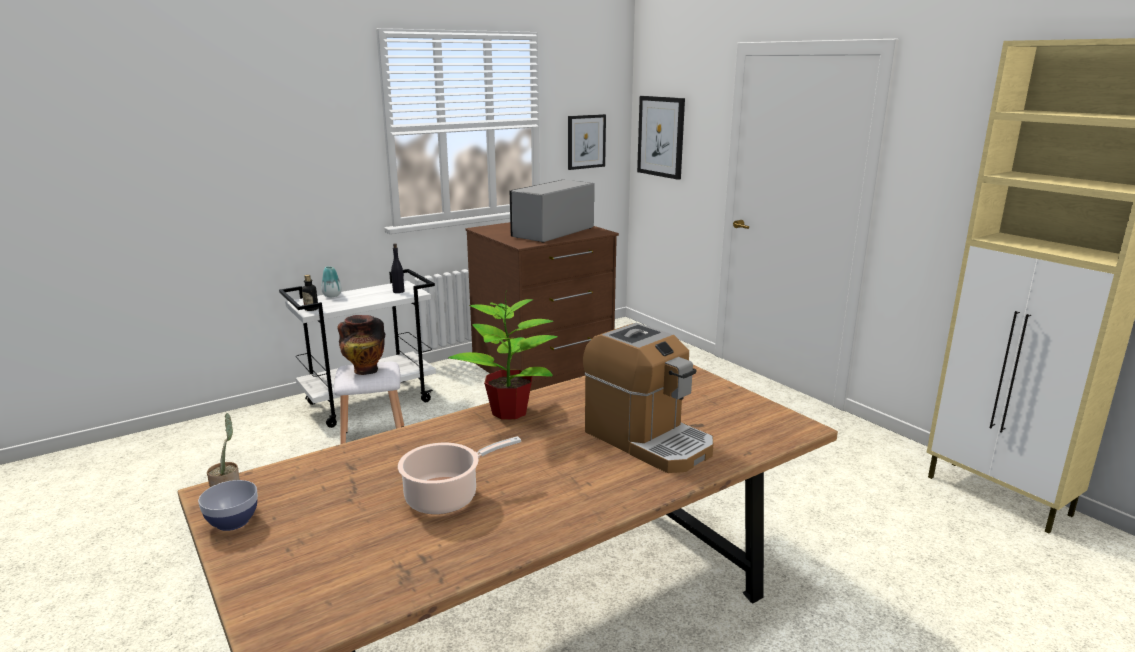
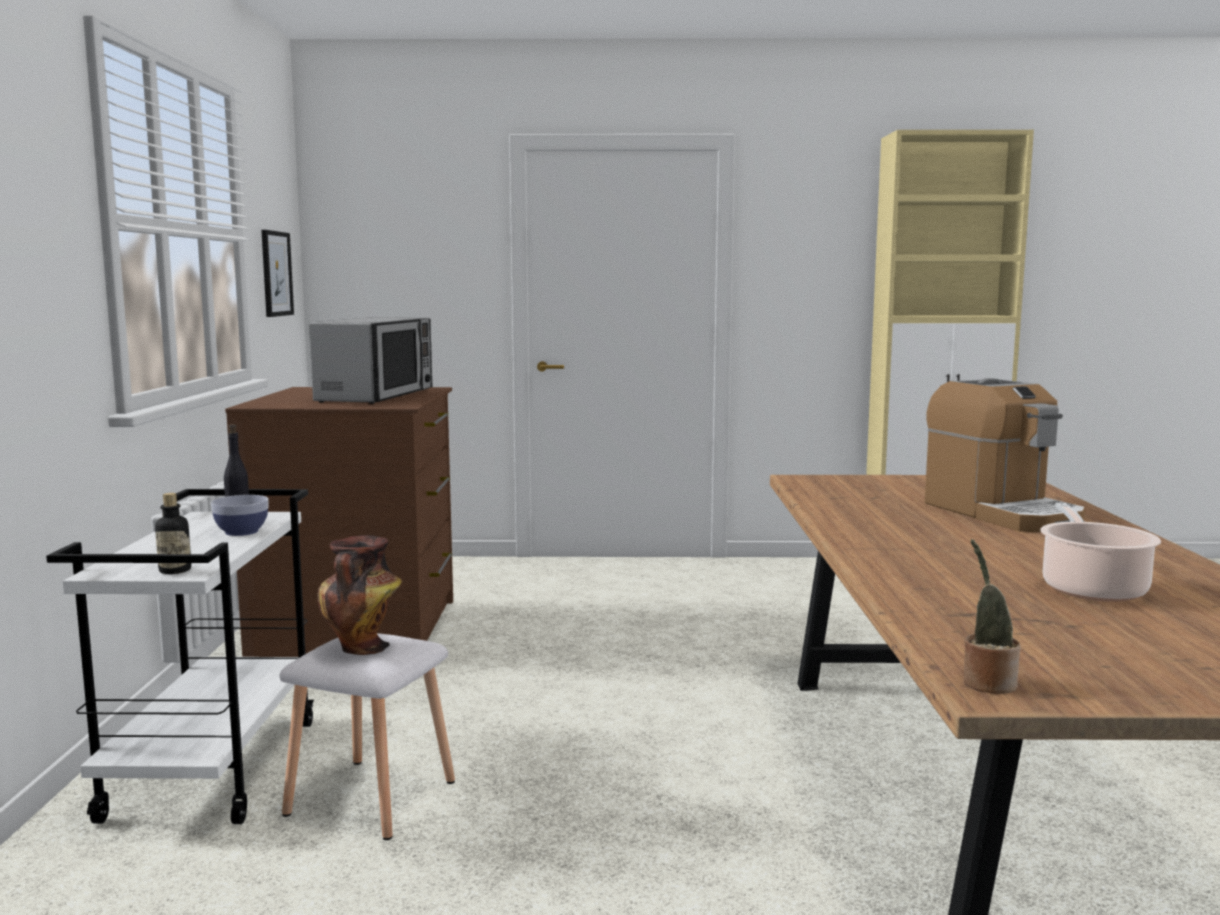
camera: 55 degrees left, 10 degrees down
bowl [198,480,258,531] -> bowl moved to [211,495,269,536]
vase [321,266,342,297] -> none
potted plant [448,290,558,419] -> none
microwave [510,180,594,243] -> microwave turned 150 degrees counterclockwise [309,317,432,404]
coffee machine [583,323,713,473] -> coffee machine turned 75 degrees clockwise [925,378,1085,533]
picture [637,96,685,180] -> none

